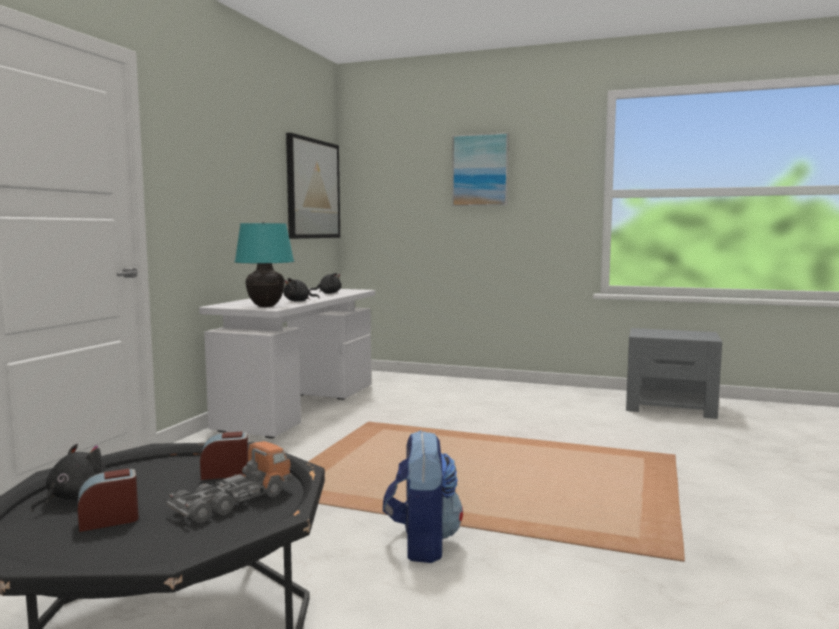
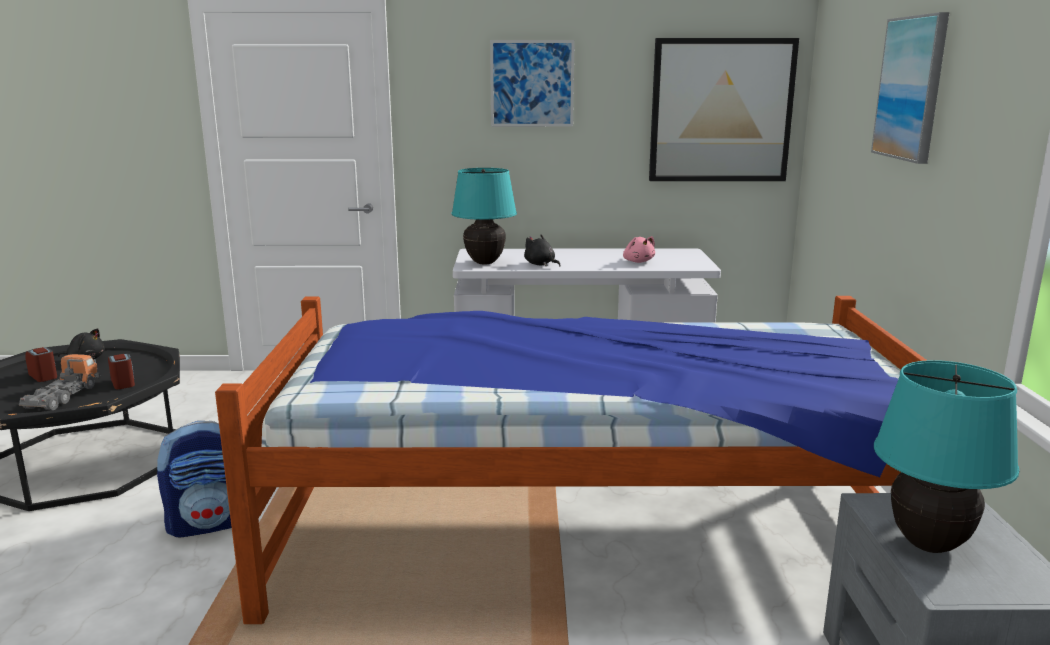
camera: 70 degrees right, 10 degrees up
toy truck [166,441,293,523] -> toy truck turned 105 degrees counterclockwise [19,354,101,410]
black plush toy [309,273,342,294] -> pink plush toy [623,236,655,263]
none -> bed [215,296,927,624]
none -> picture [490,40,575,127]
none -> turquoise table lamp [874,360,1019,553]

